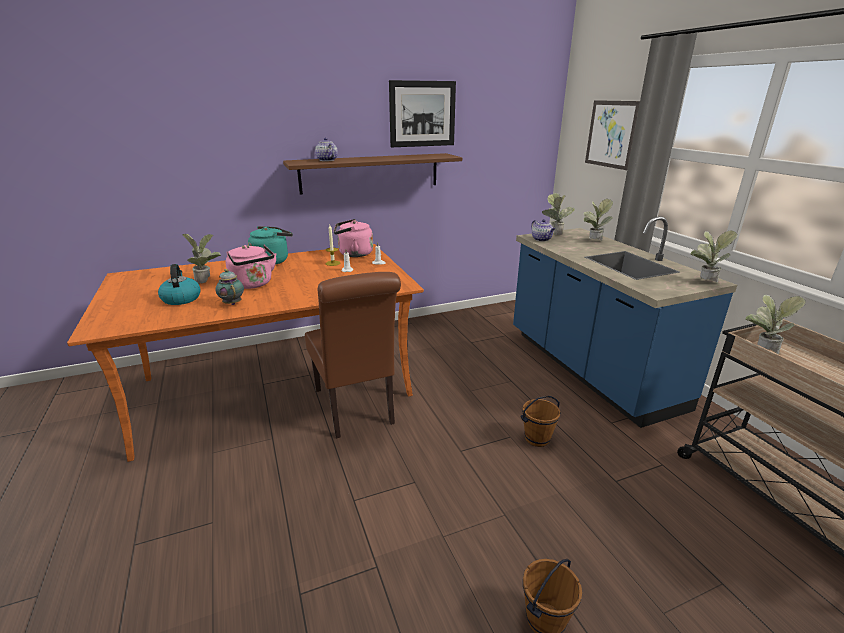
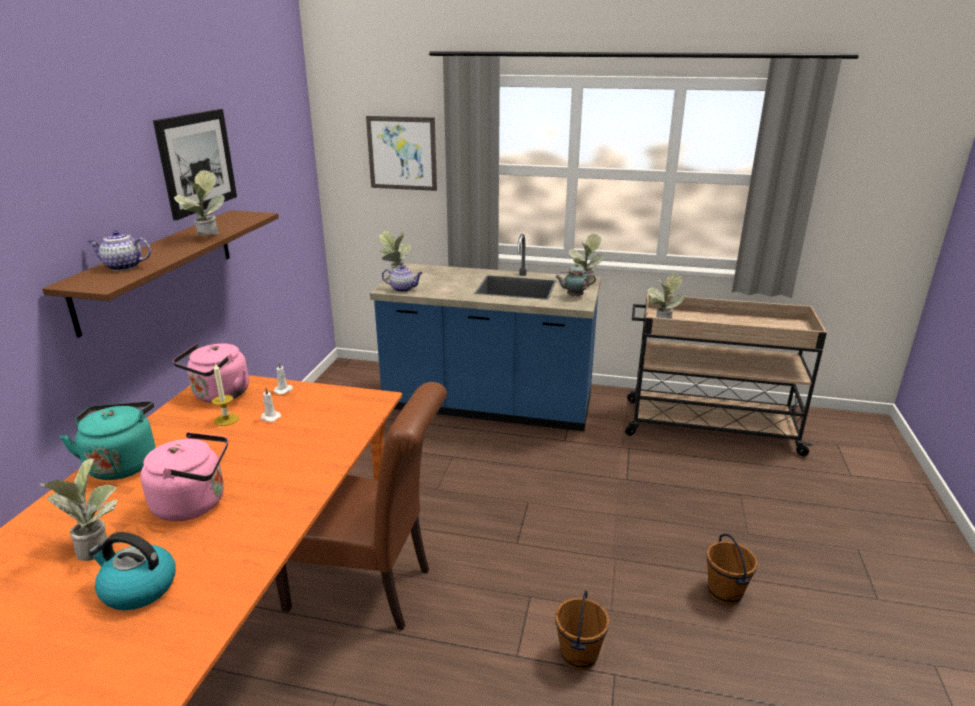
camera: 55 degrees left, 0 degrees up
teapot [215,269,244,305] -> teapot moved to [555,264,596,297]
brown bucket [520,395,561,447] -> brown bucket moved to [555,590,609,671]
potted plant [583,199,613,241] -> potted plant moved to [174,170,225,236]

